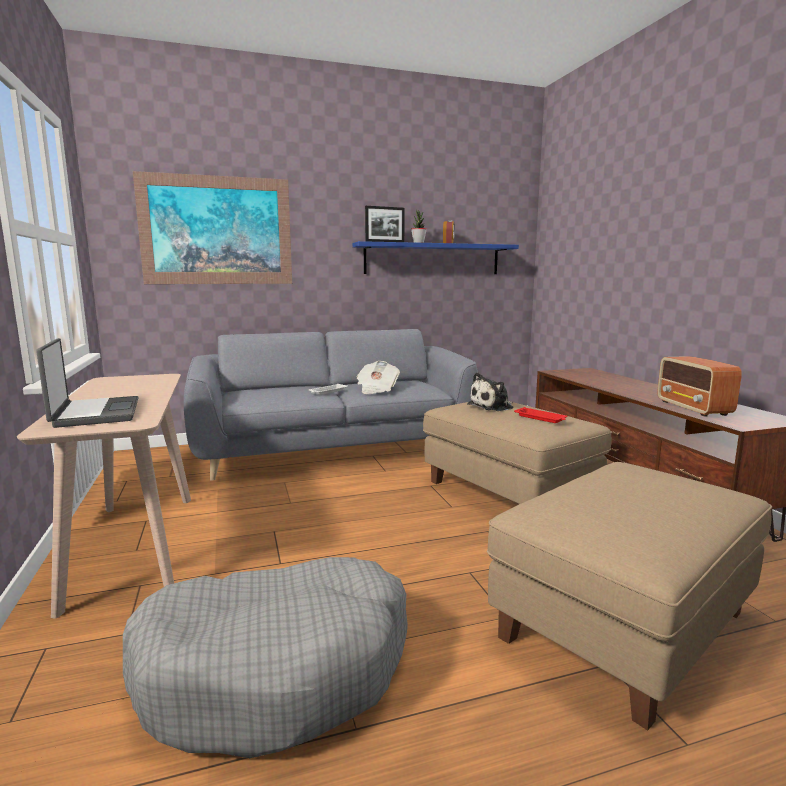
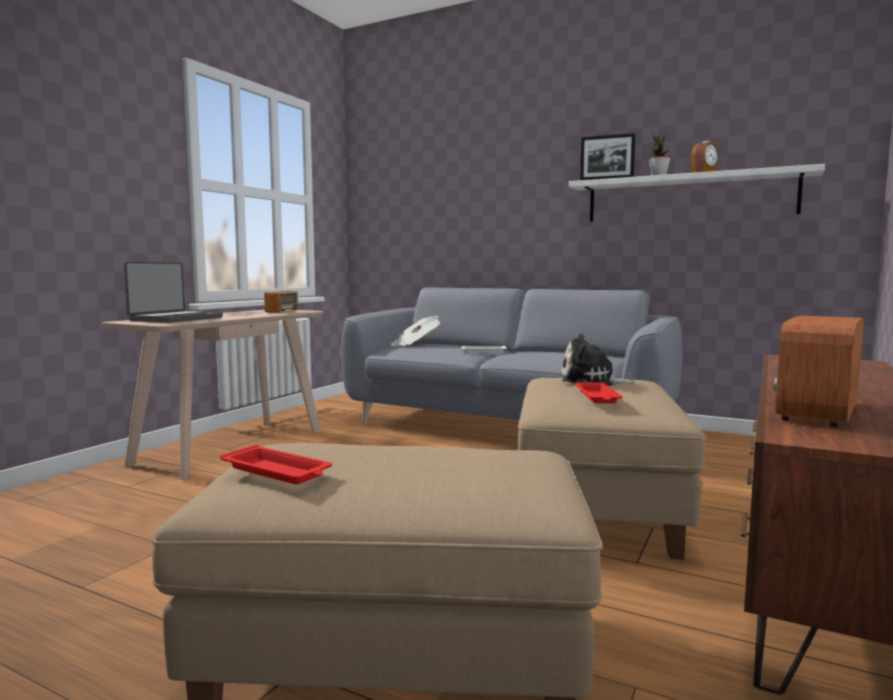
camera: 45 degrees right, 5 degrees down
grey dog bed [123,557,408,758] -> none
picture [133,171,292,284] -> none
blue shelf [353,241,519,274] -> white shelf [569,164,825,222]
newspaper [356,361,400,394] -> newspaper moved to [391,316,440,346]
none -> red tray [220,445,332,484]
none -> radio [226,291,298,316]

